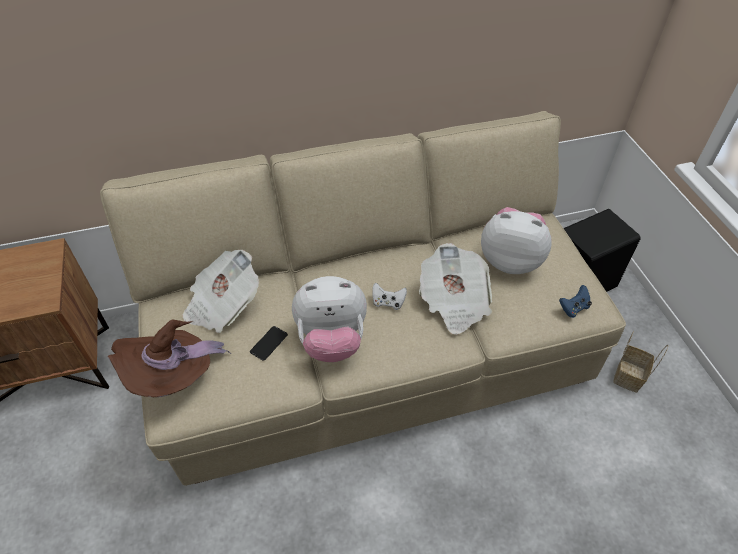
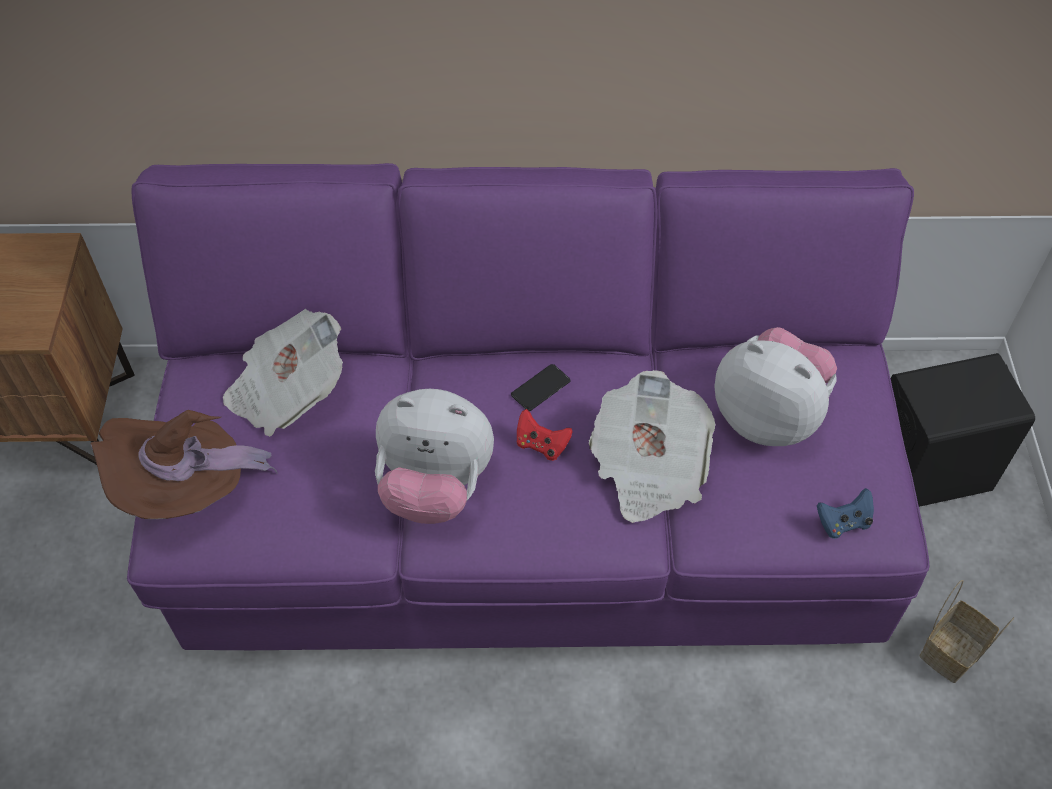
camera: 15 degrees right, 5 degrees up
beige sofa [100,111,626,486] -> purple sofa [127,163,929,650]
phone [250,326,288,361] -> phone moved to [511,364,570,411]
white game controller [372,283,407,310] -> red game controller [517,409,573,461]

